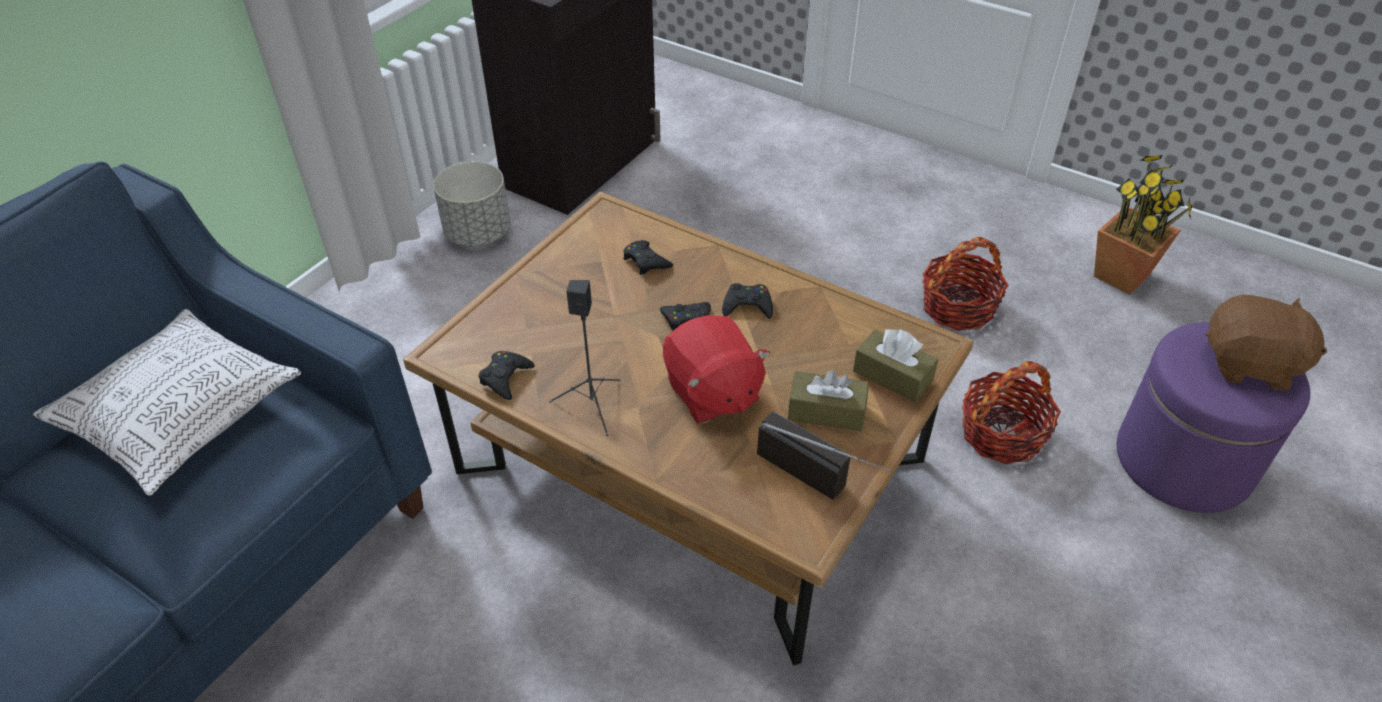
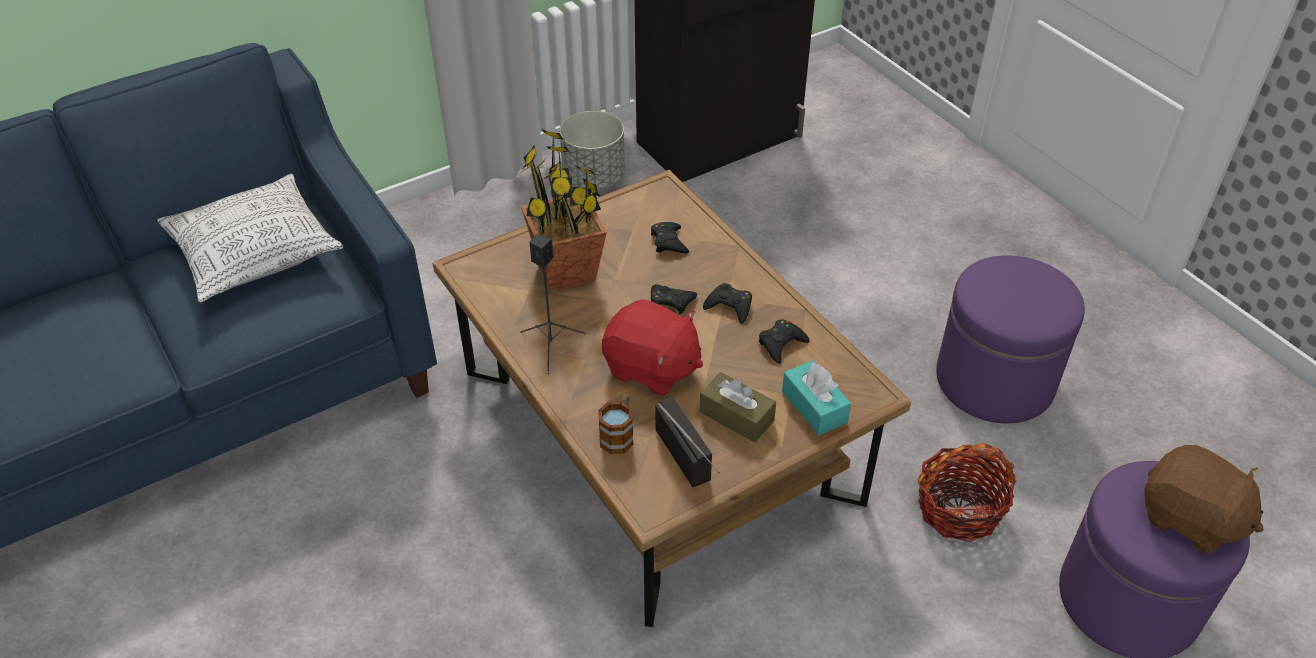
camera: 25 degrees right, 0 degrees up
black game controller [478,351,535,400] -> black game controller moved to [759,319,809,364]
red plush toy [663,315,770,423] -> red plush toy turned 60 degrees counterclockwise [602,299,703,396]
brown tissue box [853,329,938,402] -> turquoise tissue box [782,360,851,435]
basket [922,237,1009,331] -> purple ottoman [936,255,1085,424]
potted plant [1094,155,1192,295] -> potted plant moved to [521,130,607,292]
none -> mug [598,394,634,454]

